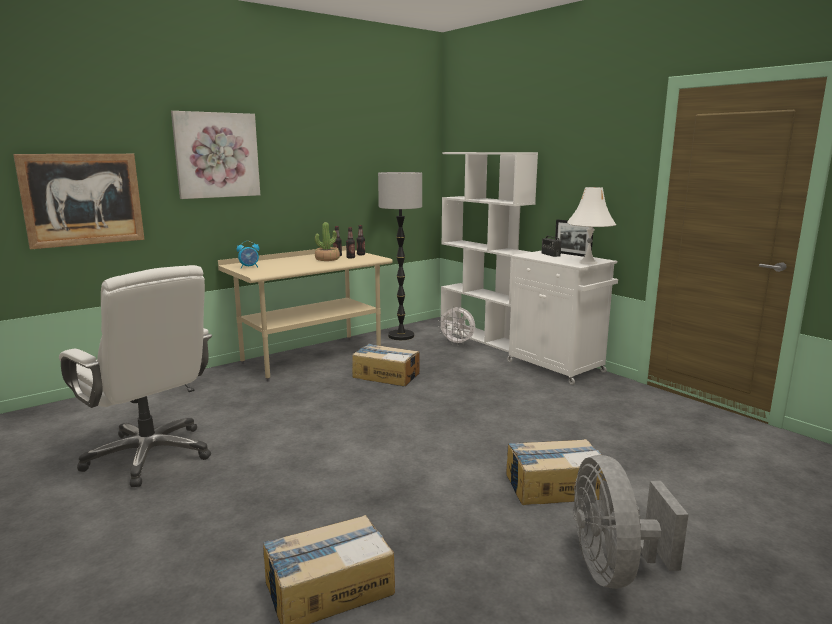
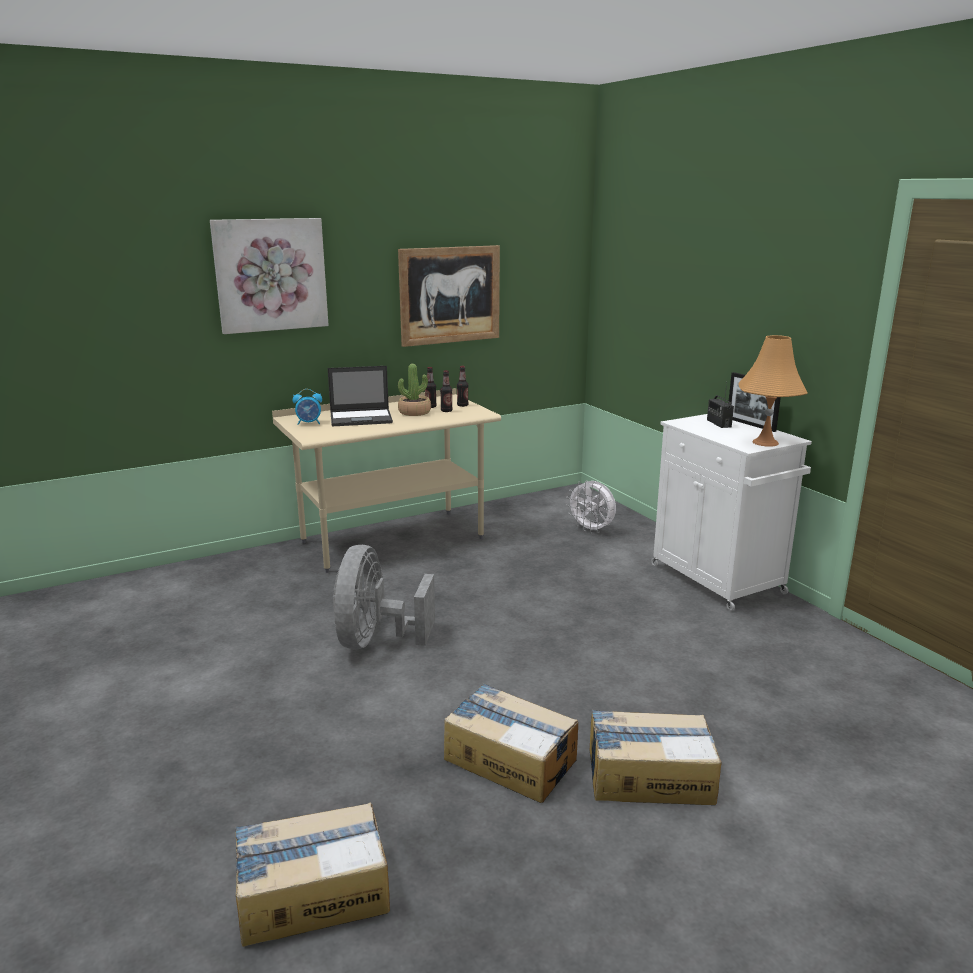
camera: 10 degrees right, 5 degrees up
picture [13,154,145,249] -> picture moved to [398,245,500,347]
white office chair [59,265,212,487] -> none
cardboard box [352,343,420,386] -> cardboard box moved to [444,683,578,803]
floor lamp [378,172,422,340] -> none
white bookcase [441,152,538,353] -> none
white table lamp [567,187,616,264] -> orange table lamp [738,335,808,447]
grey fan [573,455,689,589] -> grey fan moved to [333,545,435,649]
none -> laptop [328,366,393,426]

